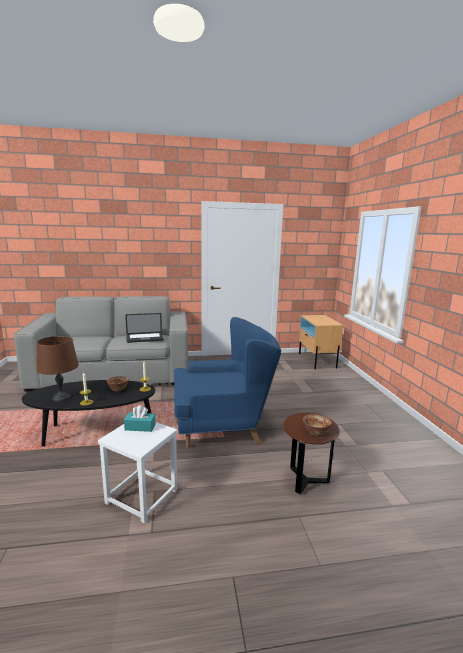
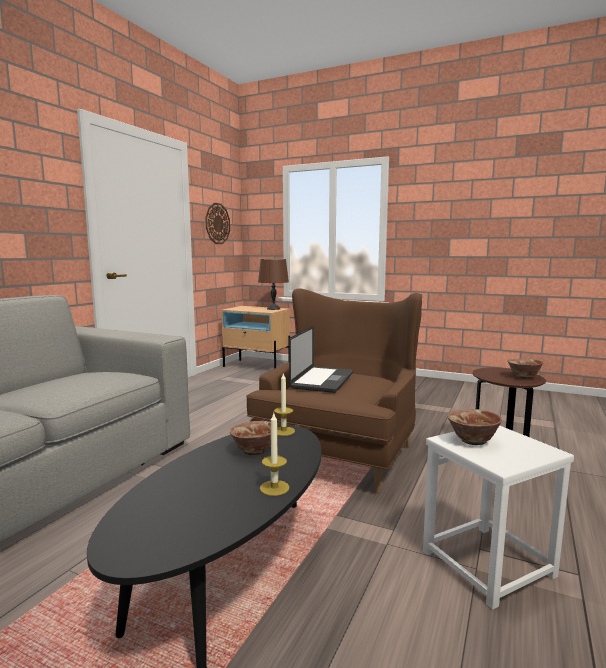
camera: 55 degrees left, 5 degrees down
brown table lamp [36,336,79,402] -> brown table lamp moved to [258,259,289,310]
turquoise tissue box [124,405,156,432] -> bowl [447,409,502,445]
laptop [125,313,164,343] -> laptop moved to [289,326,353,393]
blue armchair [174,317,281,448] -> brown armchair [246,288,422,493]
none -> wall clock [205,203,230,244]

